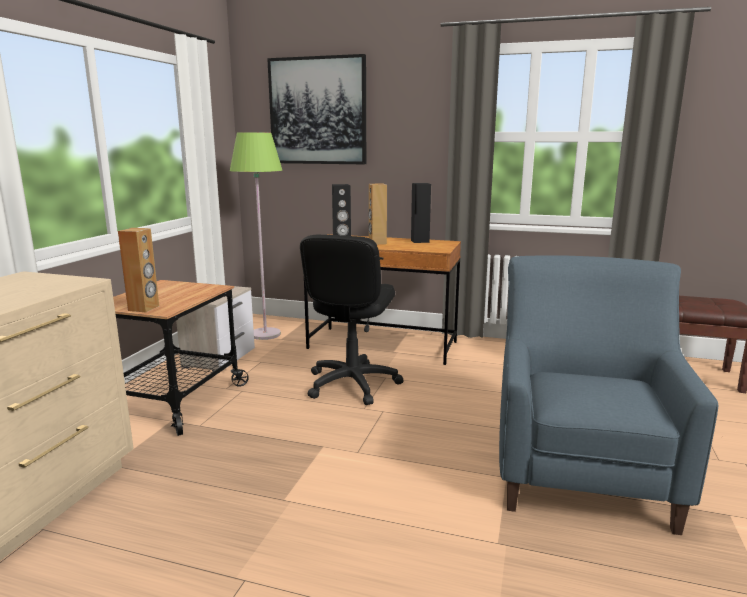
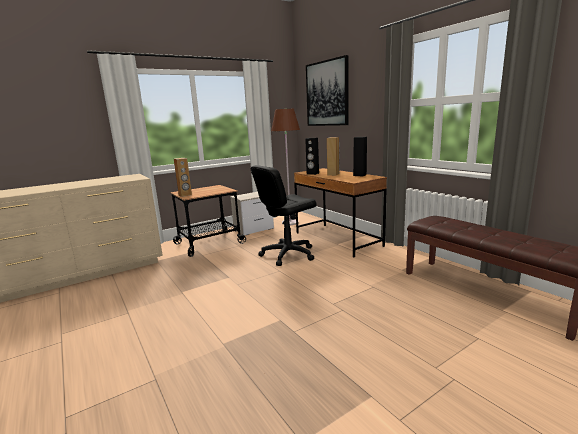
camera: 40 degrees right, 0 degrees up
green floor lamp [230,132,282,340] -> brown floor lamp [271,109,300,225]
blue armchair [499,255,718,535] -> none

